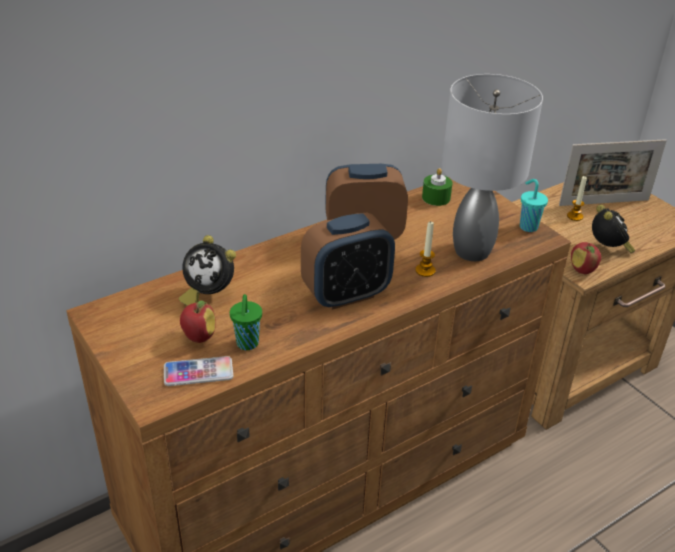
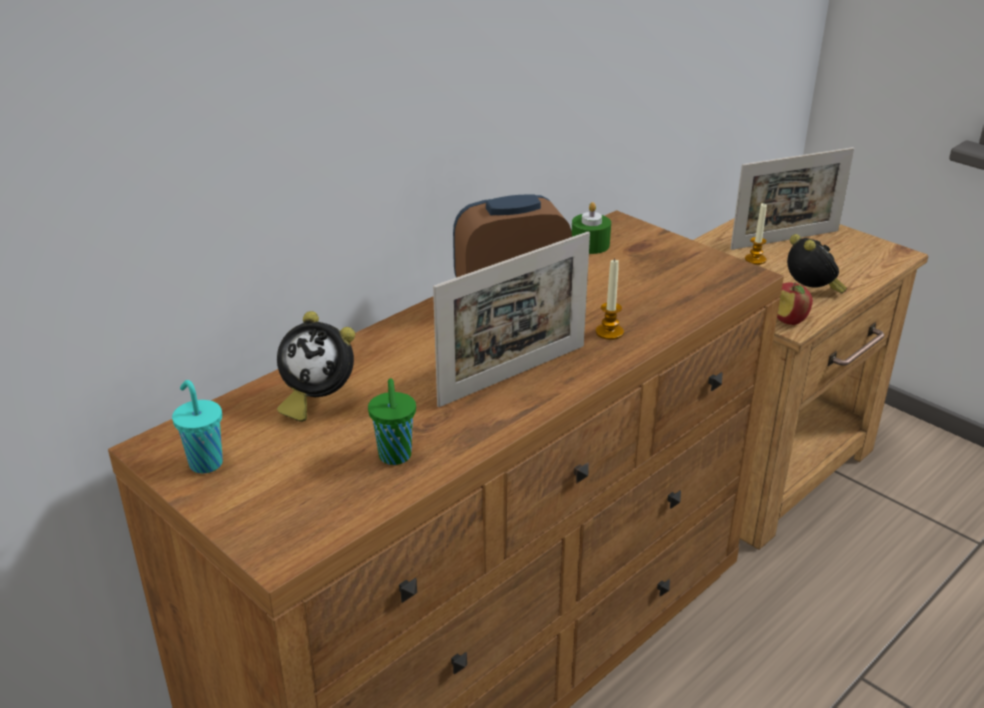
camera: 10 degrees left, 5 degrees down
phone [164,356,233,386] -> none
apple [180,300,216,343] -> none
alarm clock [301,213,395,310] -> picture frame [433,232,590,407]
grey table lamp [442,74,543,261] -> none
turquoise cup [520,179,548,232] -> turquoise cup moved to [172,380,223,474]

